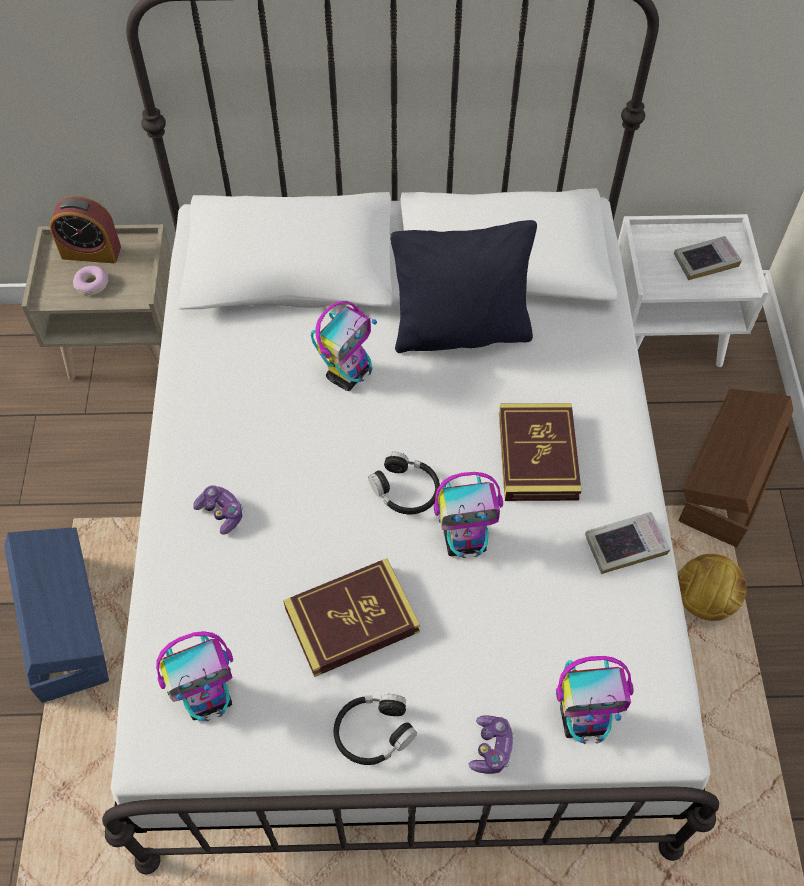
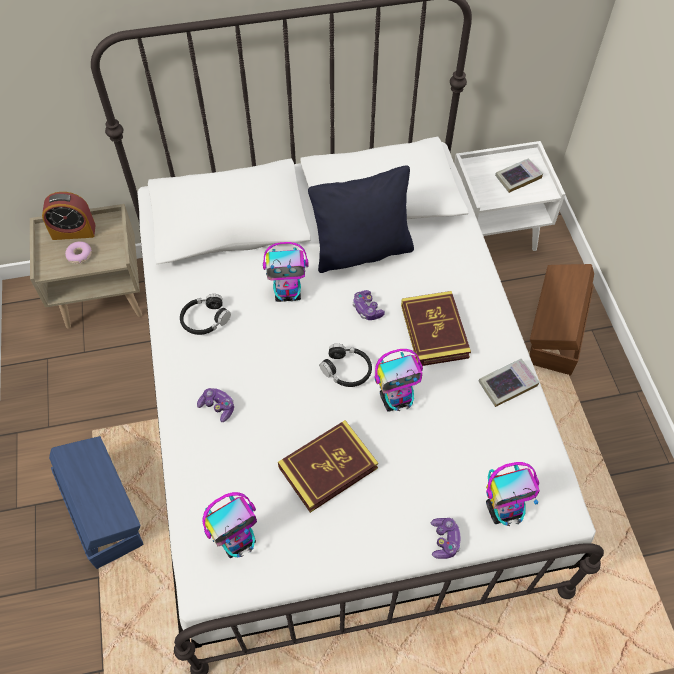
camera: 10 degrees left, 0 degrees up
toy robot [311,301,377,391] -> toy robot turned 60 degrees clockwise [263,242,309,302]
black headphones [334,694,417,765] -> black headphones moved to [180,294,231,335]
football [678,554,747,621] -> none
none -> game controller [353,290,385,320]

